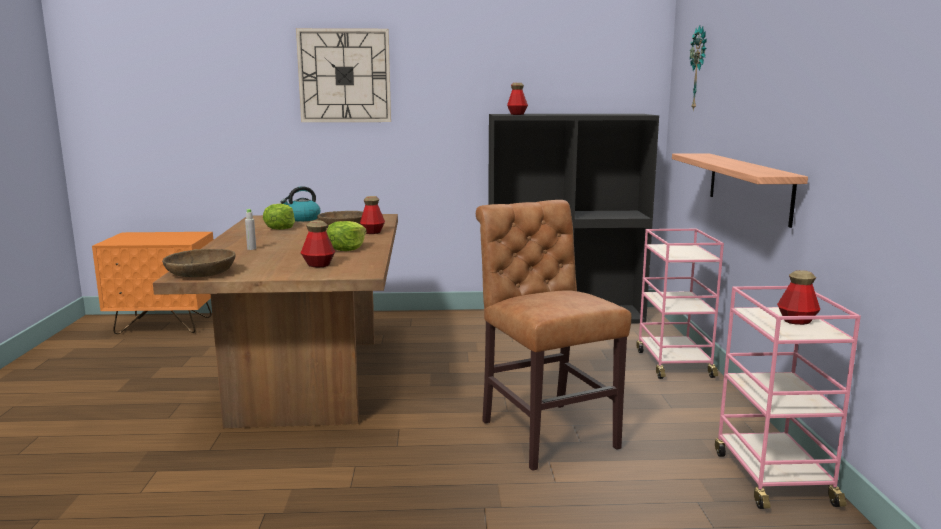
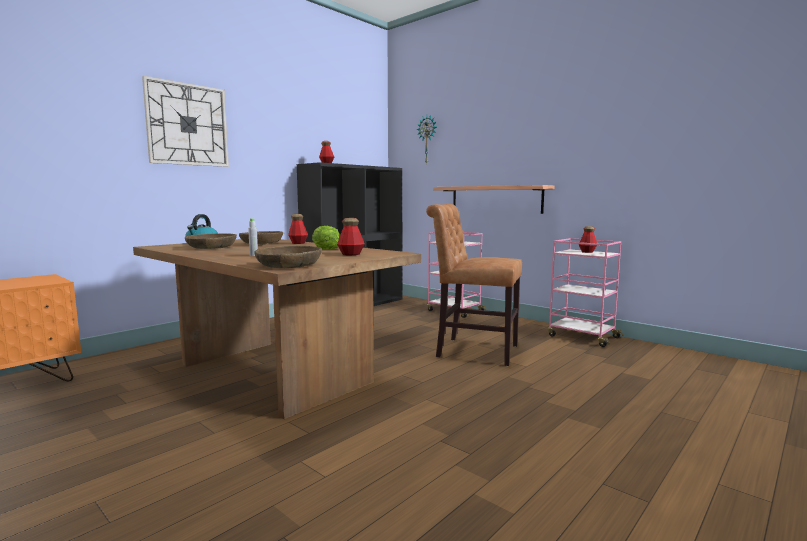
camera: 45 degrees left, 5 degrees down
lettuce [263,203,295,230] -> brown bowl [185,233,237,249]

